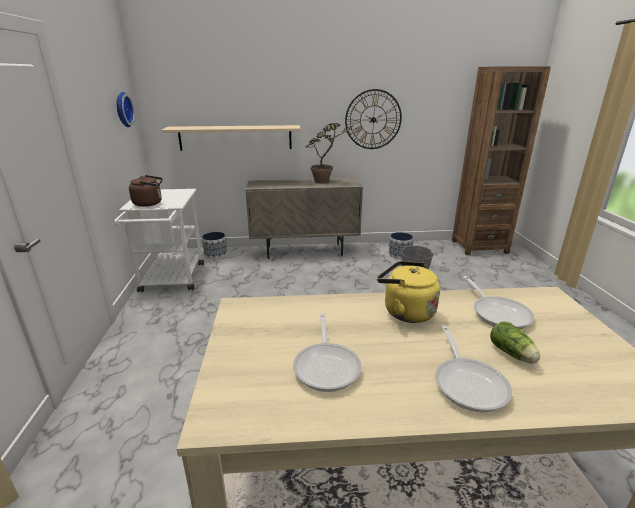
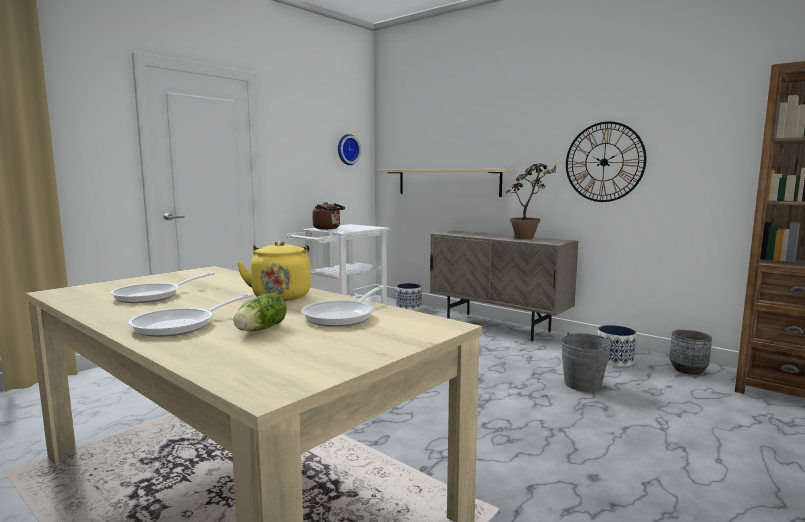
camera: 45 degrees right, 15 degrees down
none -> grey planter [669,330,712,375]

